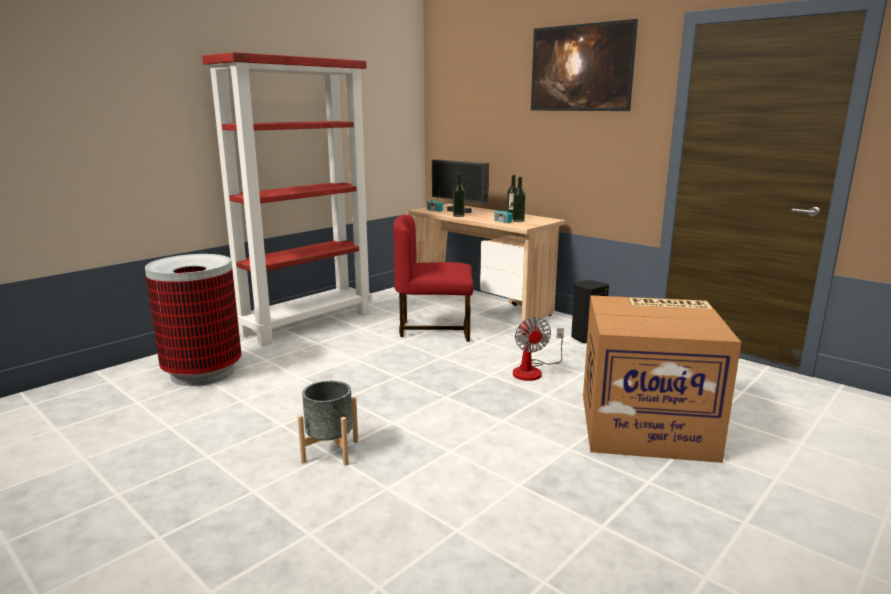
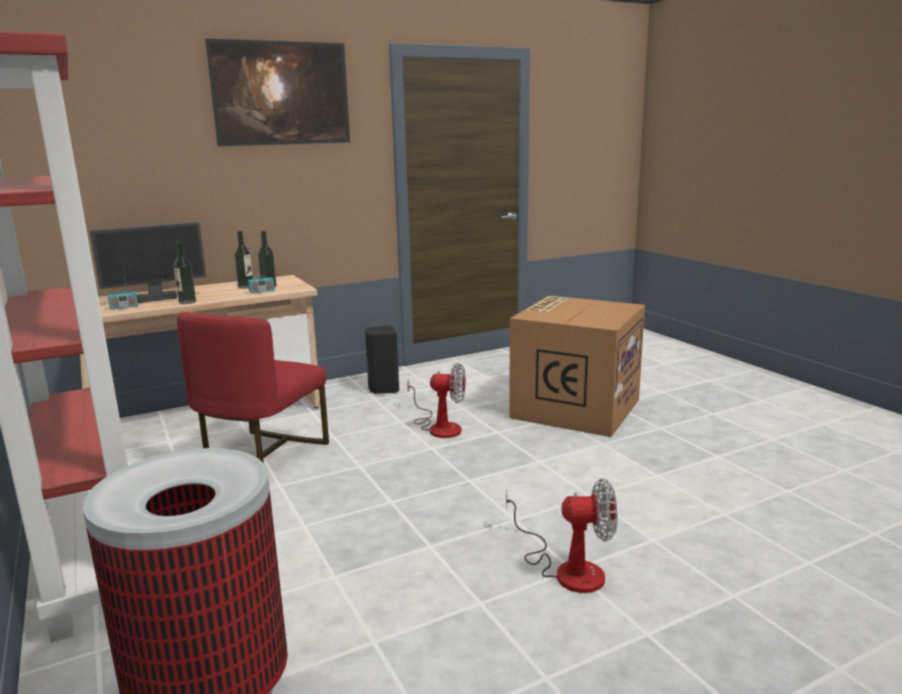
camera: 70 degrees left, 0 degrees up
grey planter [298,381,358,466] -> fan [506,479,617,593]

